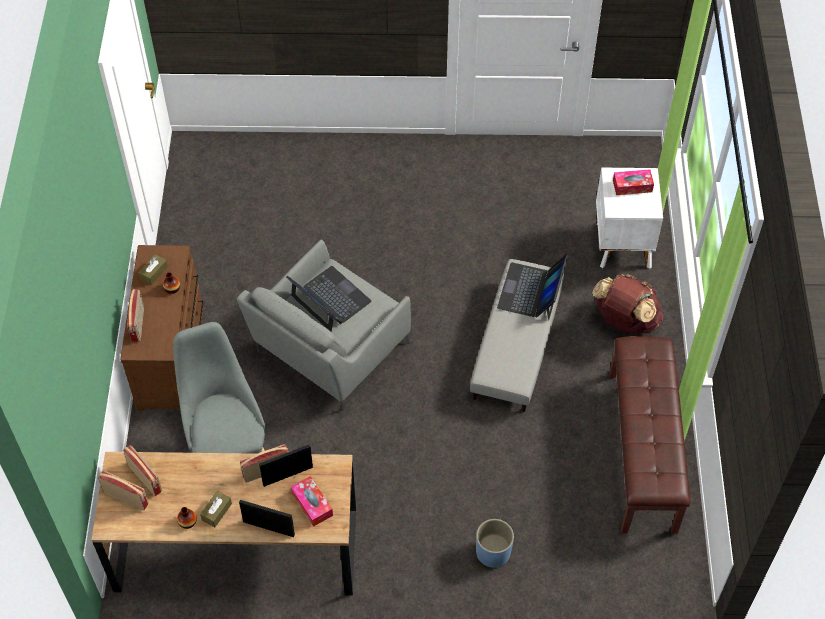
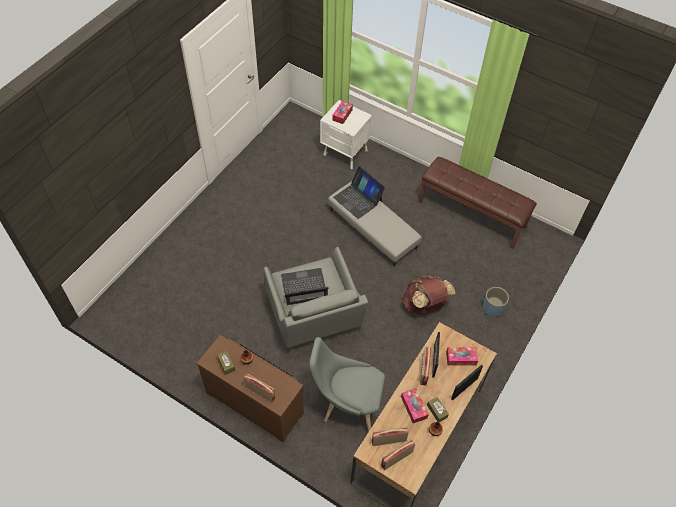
camera: 60 degrees left, 0 degrees up
brown backpack [592,274,663,334] -> brown backpack moved to [402,275,456,315]
none -> tissue box [401,388,429,423]

